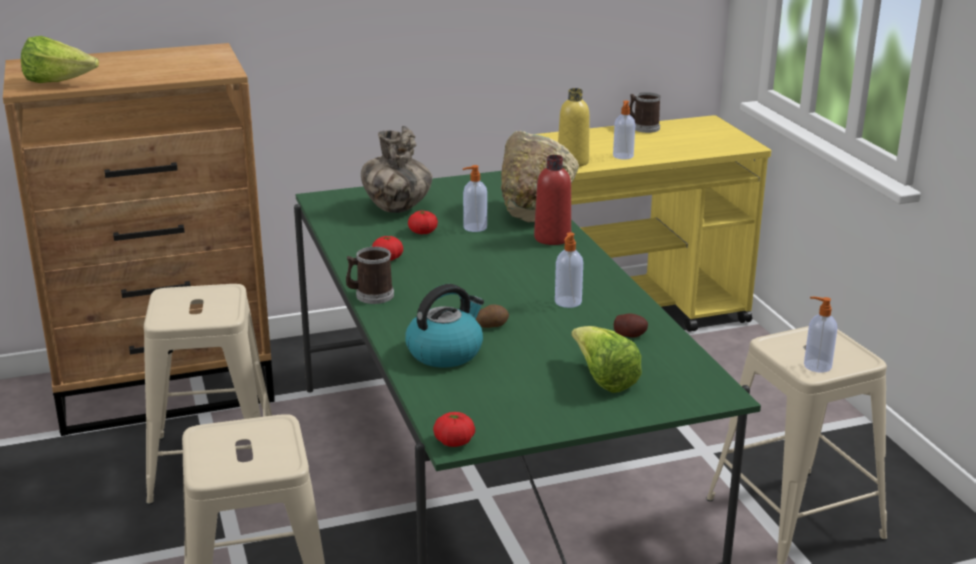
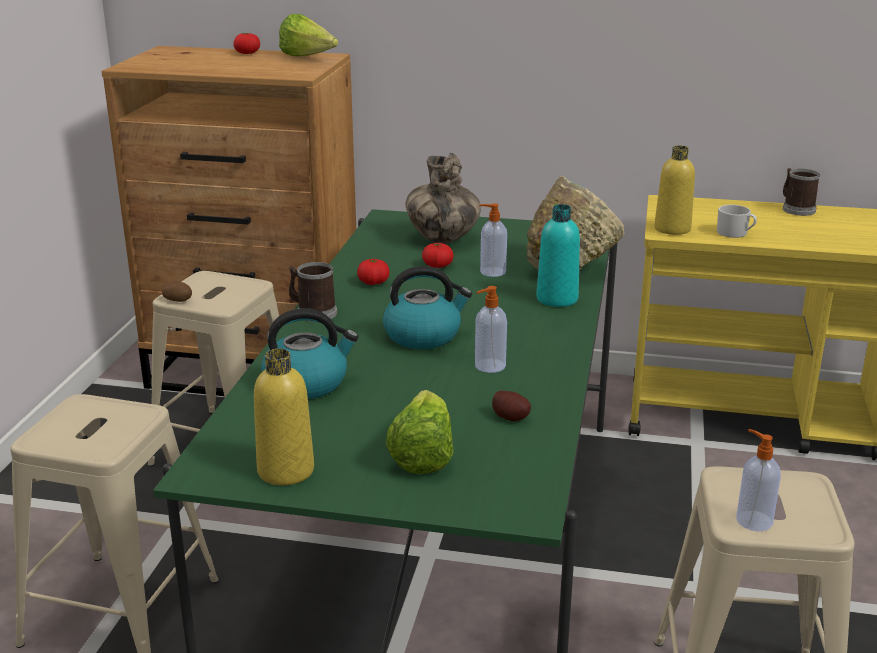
camera: 30 degrees right, 0 degrees up
lettuce [21,36,99,83] -> lettuce moved to [279,14,338,56]
tomato [433,412,475,447] -> tomato moved to [233,33,260,54]
potato [476,305,509,328] -> potato moved to [162,282,192,302]
red bottle [534,155,571,245] -> turquoise bottle [536,204,580,307]
soap dispenser [613,100,635,160] -> white mug [717,205,757,238]
none -> yellow bottle [254,349,314,485]
none -> kettle [383,266,472,349]

